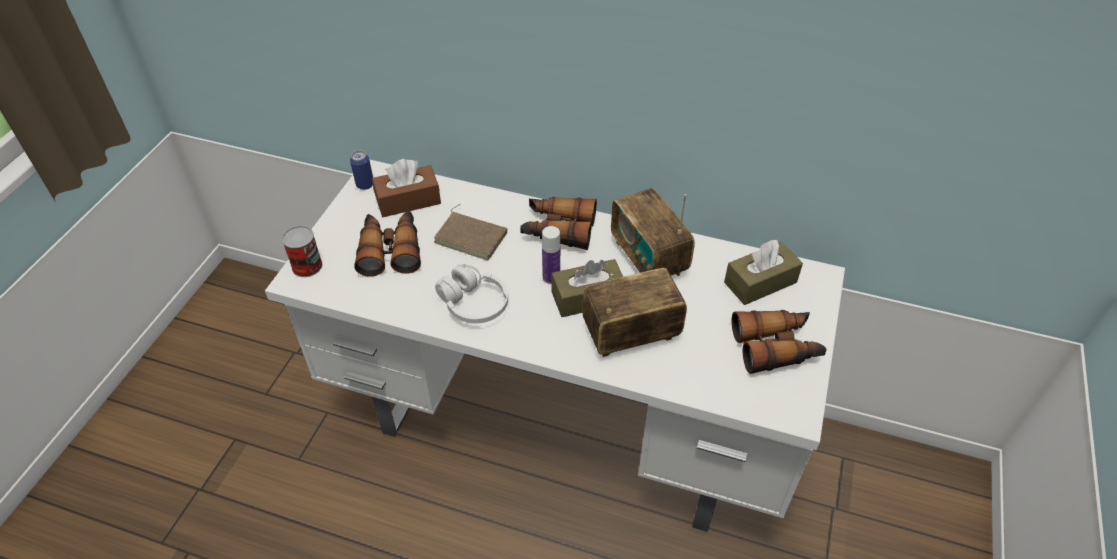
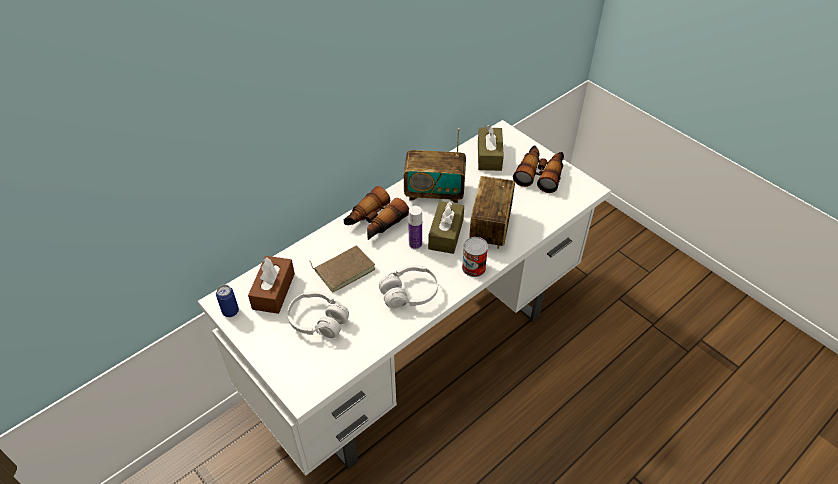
camera: 60 degrees left, 0 degrees up
can [282,226,323,277] -> can moved to [462,237,488,277]
binoculars [354,211,421,277] -> white headphones [287,291,349,338]

